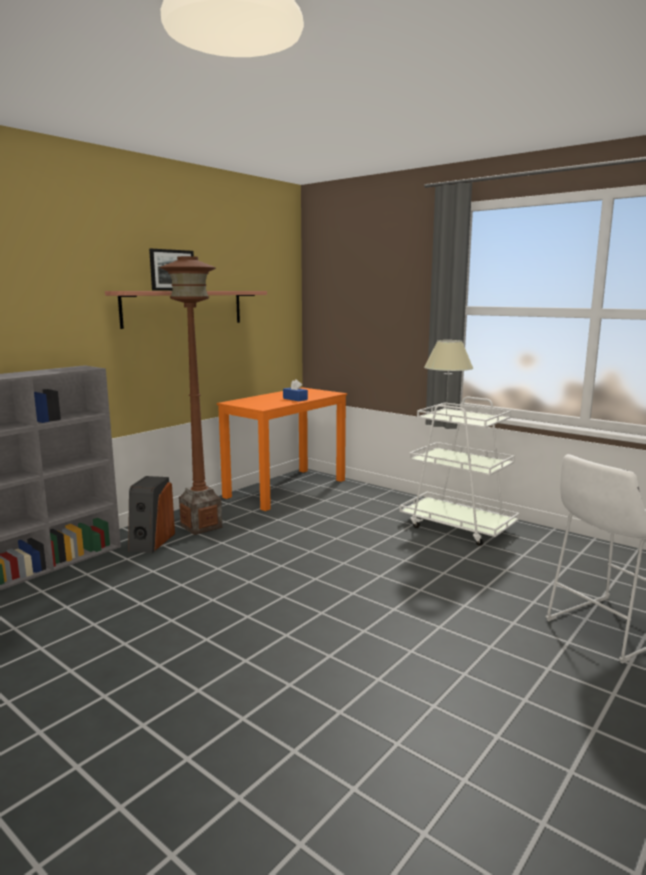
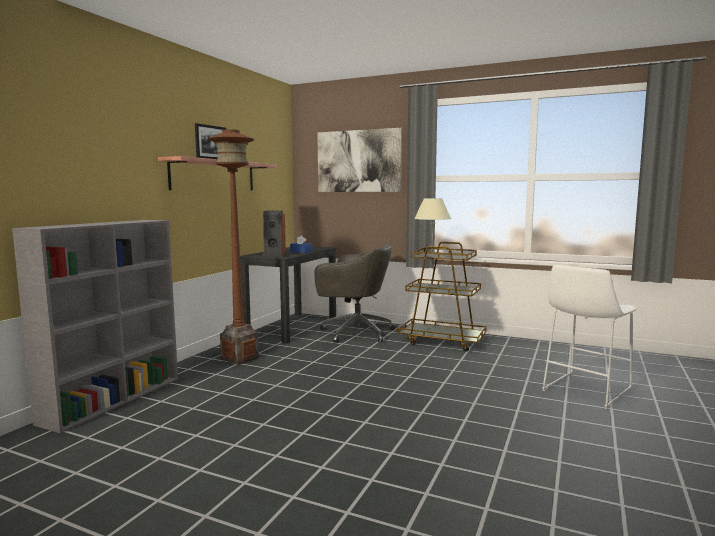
camera: 15 degrees left, 5 degrees down
speaker [128,476,175,553] -> speaker moved to [263,210,286,257]
orange desk [217,387,347,511] -> black desk [240,246,337,344]
white cart [400,396,519,546] -> brown cart [398,242,487,352]
none -> grey office chair [315,244,395,343]
none -> picture [317,128,402,192]

